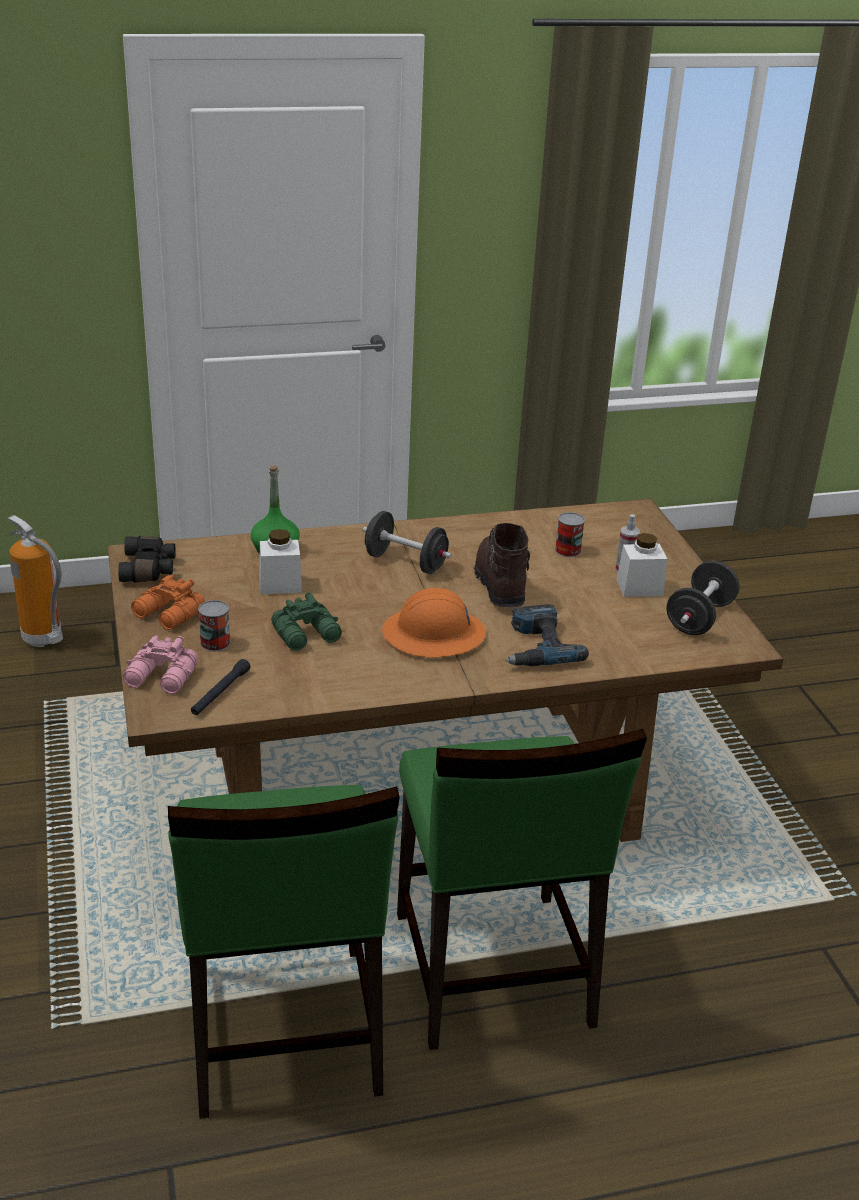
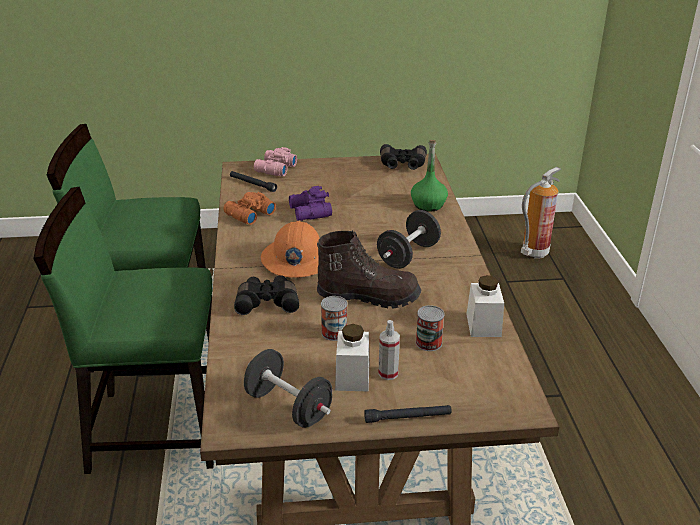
camera: 100 degrees right, 0 degrees up
orange binoculars [131,575,205,630] -> orange binoculars moved to [223,192,276,225]
can [198,600,230,651] -> can moved to [321,296,347,341]
white jar [259,529,302,594] -> white jar moved to [466,275,504,337]
green binoculars [271,592,342,651] -> purple binoculars [289,186,332,221]
power drill [505,604,589,666] -> black binoculars [234,275,299,315]
none -> black flashlight [364,405,452,423]

